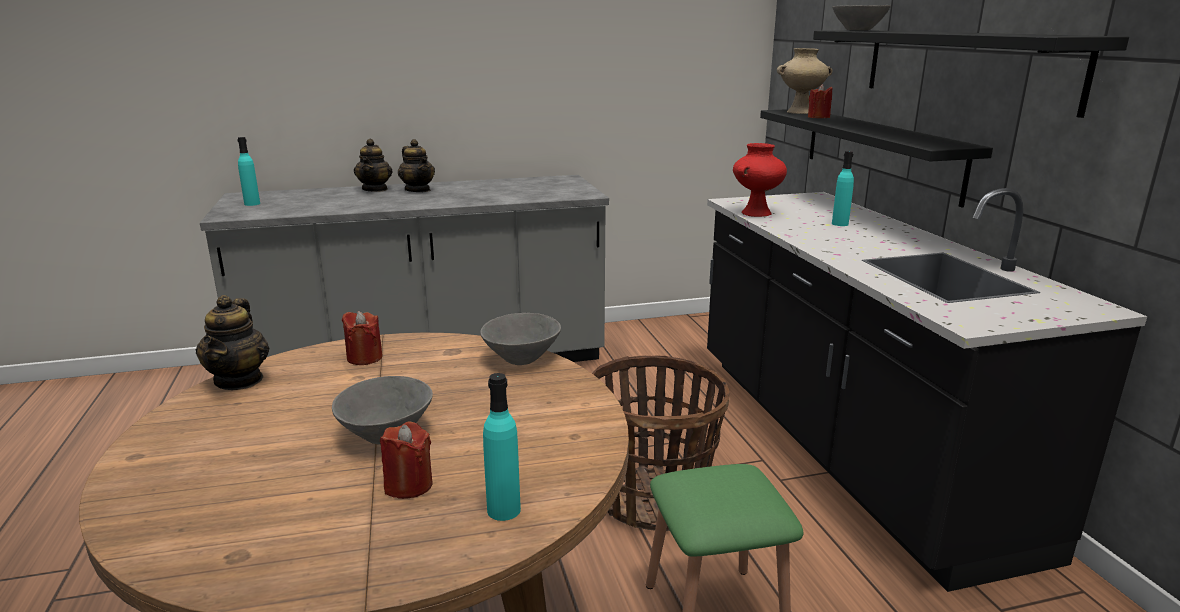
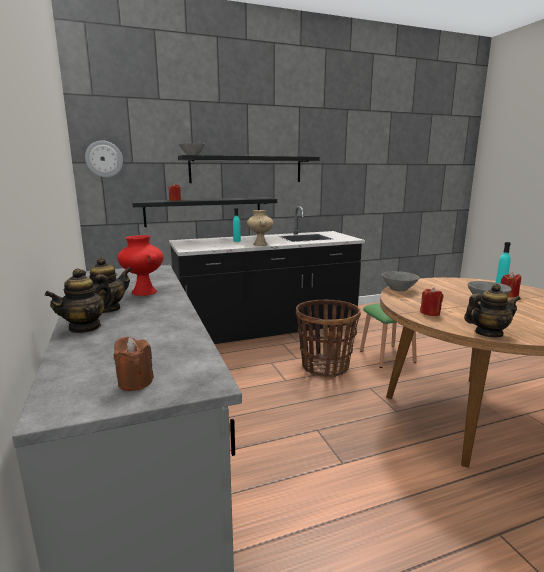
camera: 95 degrees left, 5 degrees down
turquoise bottle [238,137,260,206] -> brown candle [114,336,154,391]
teapot [354,139,392,192] -> teapot turned 135 degrees clockwise [45,268,114,333]
red vase [733,143,787,217] -> red vase moved to [117,235,164,296]
beige vase [777,48,833,114] -> beige vase moved to [247,210,273,246]
none -> wall clock [85,140,123,177]

